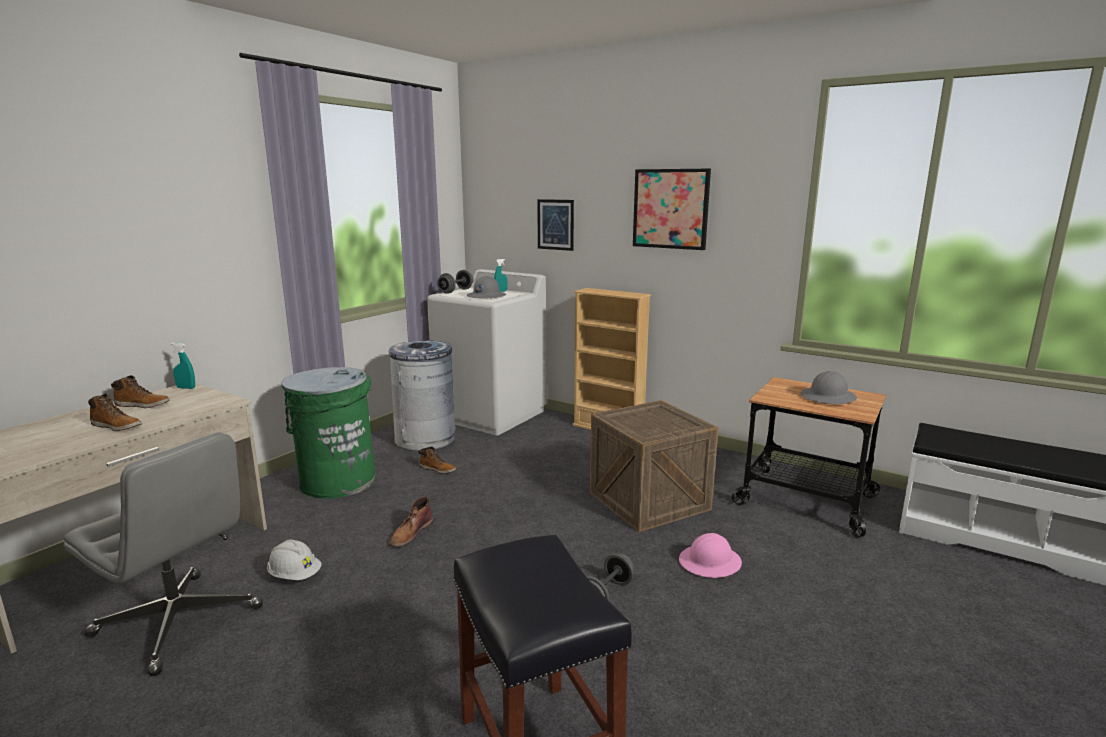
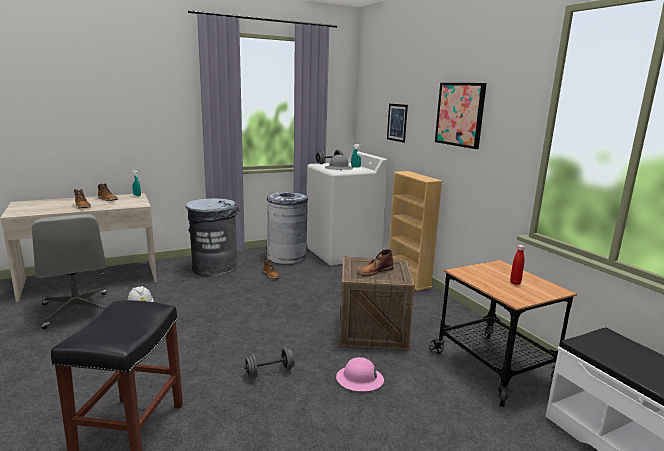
camera: 30 degrees right, 0 degrees up
green trash can [281,367,375,498] -> grey trash can [186,198,240,277]
brown boot [389,497,434,547] -> brown boot moved to [357,249,394,276]
grey hard hat [801,371,857,404] -> red bottle [510,245,525,285]

